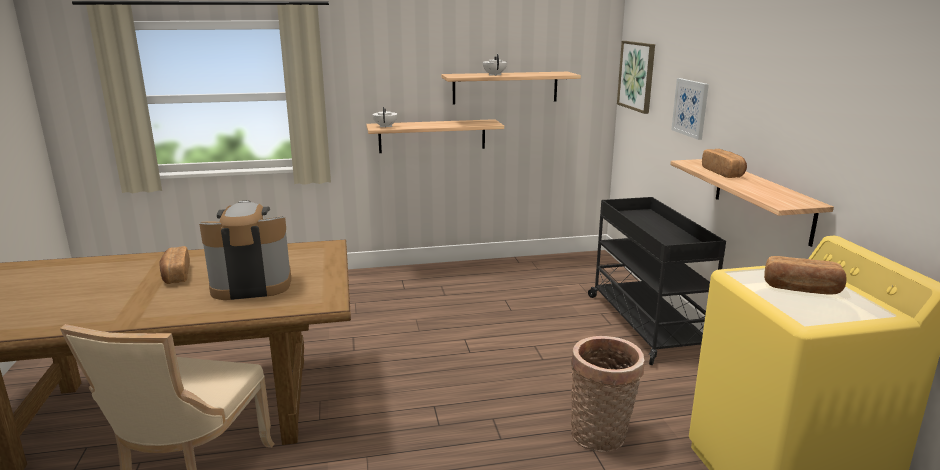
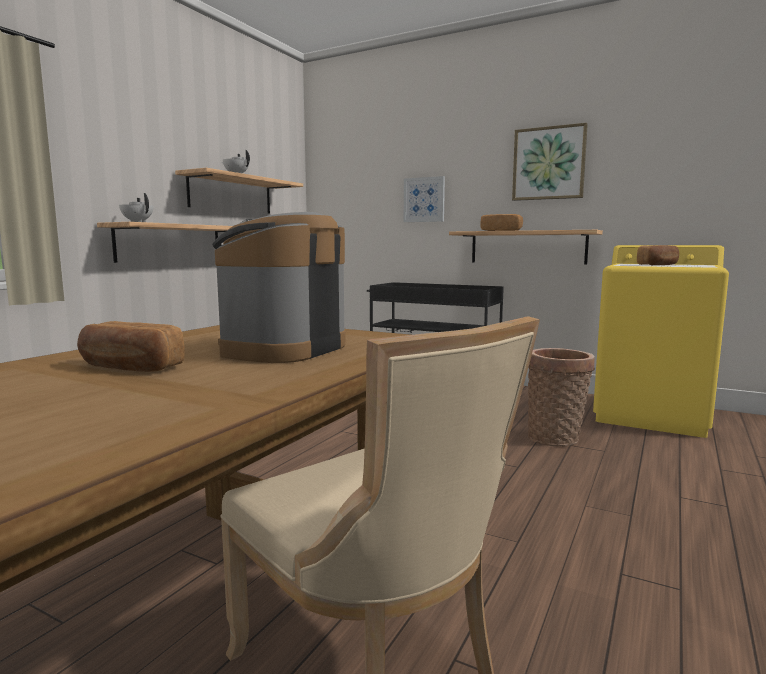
camera: 50 degrees left, 10 degrees down
picture [617,41,655,114] -> picture moved to [512,123,588,201]

